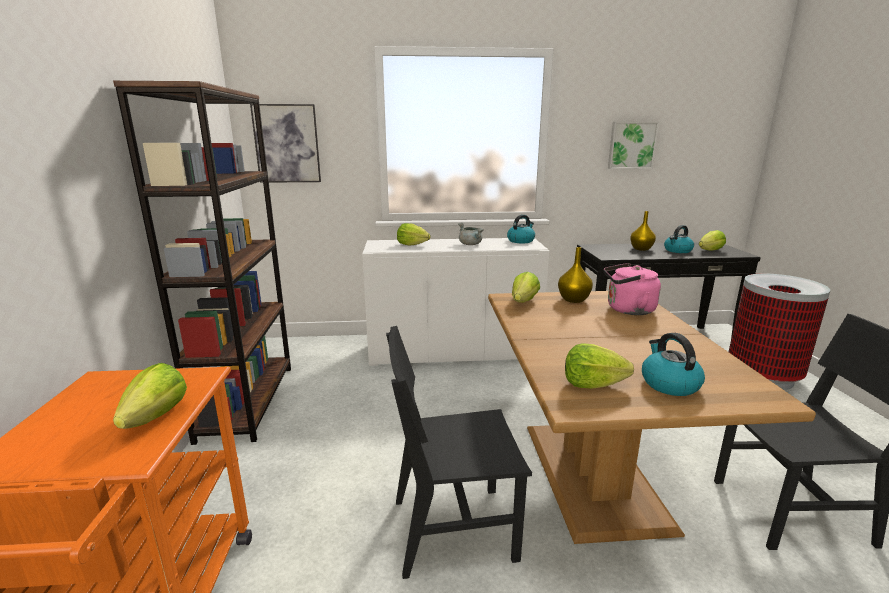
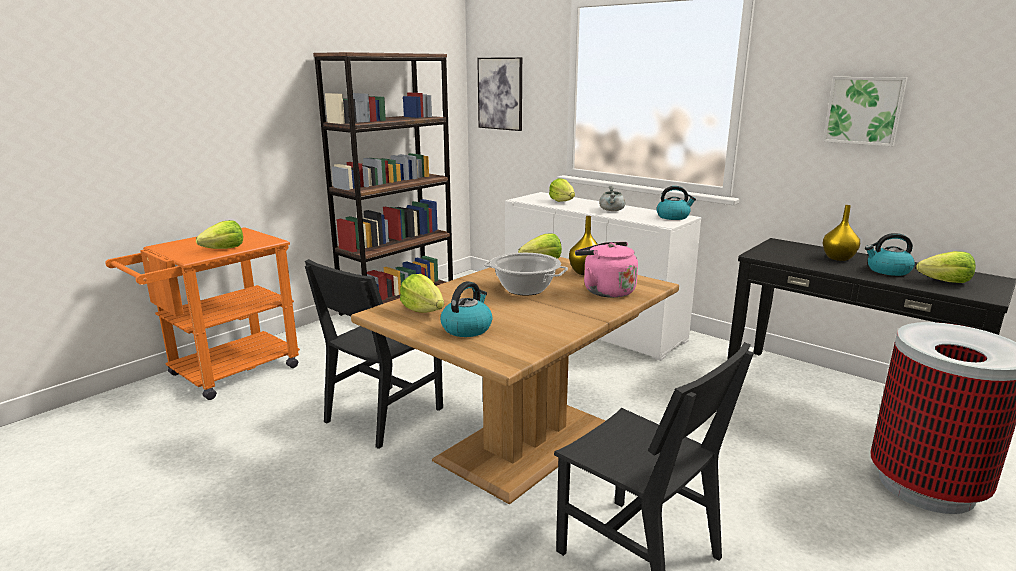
camera: 45 degrees right, 0 degrees up
black chair [386,326,532,579] -> black chair turned 90 degrees counterclockwise [305,259,443,449]
none -> cooking pot [484,253,568,296]

